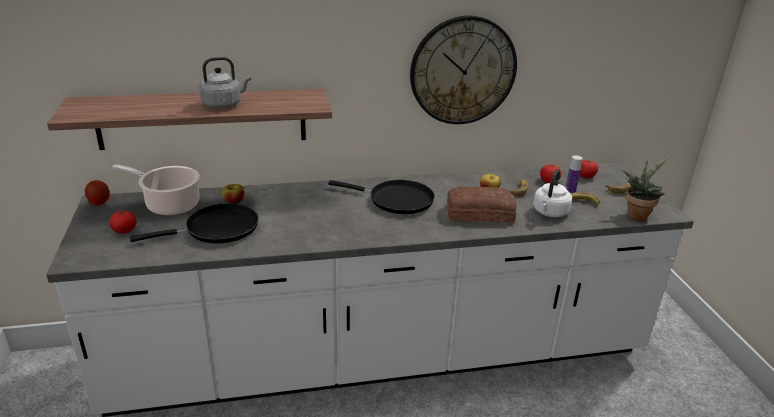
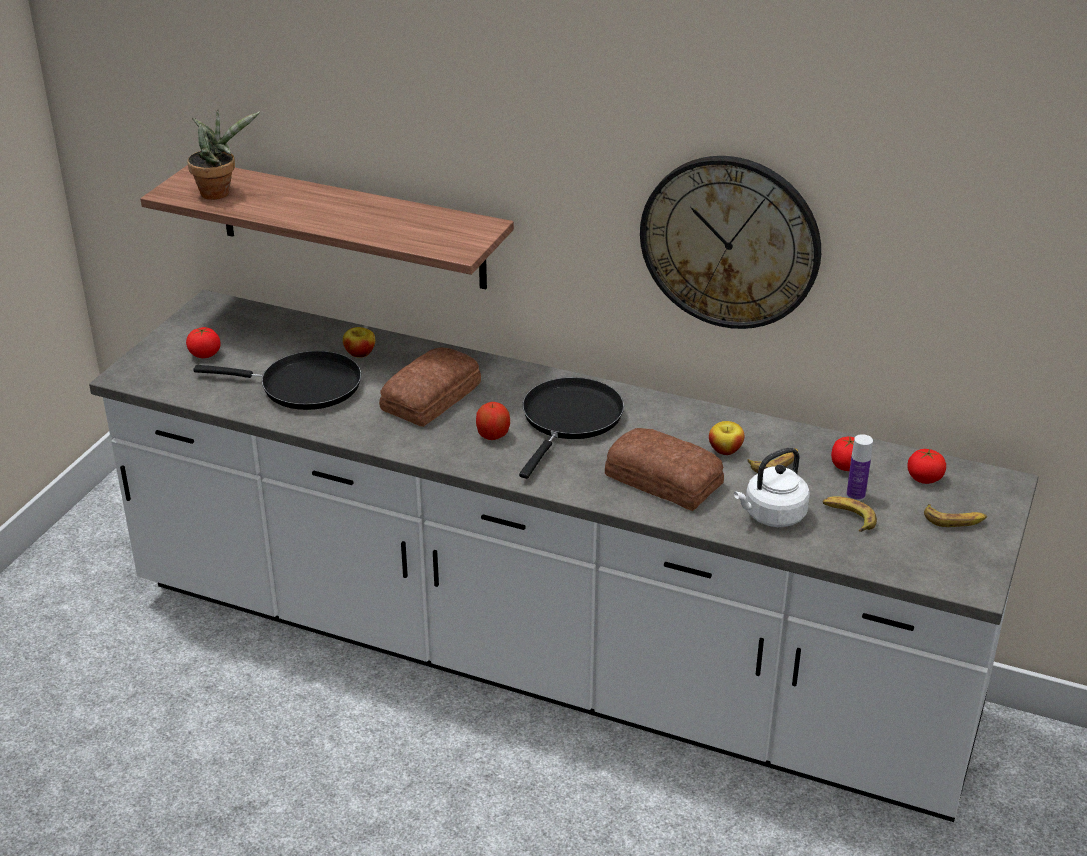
camera: 35 degrees right, 5 degrees up
apple [85,180,110,206] -> apple moved to [476,402,510,440]
cooking pot [112,164,200,215] -> none
grey kettle [199,57,251,108] -> none
black frying pan [328,180,435,214] -> black frying pan turned 120 degrees counterclockwise [519,377,624,479]
potted plant [623,156,669,221] -> potted plant moved to [187,109,260,200]
none -> bread [379,347,481,427]

